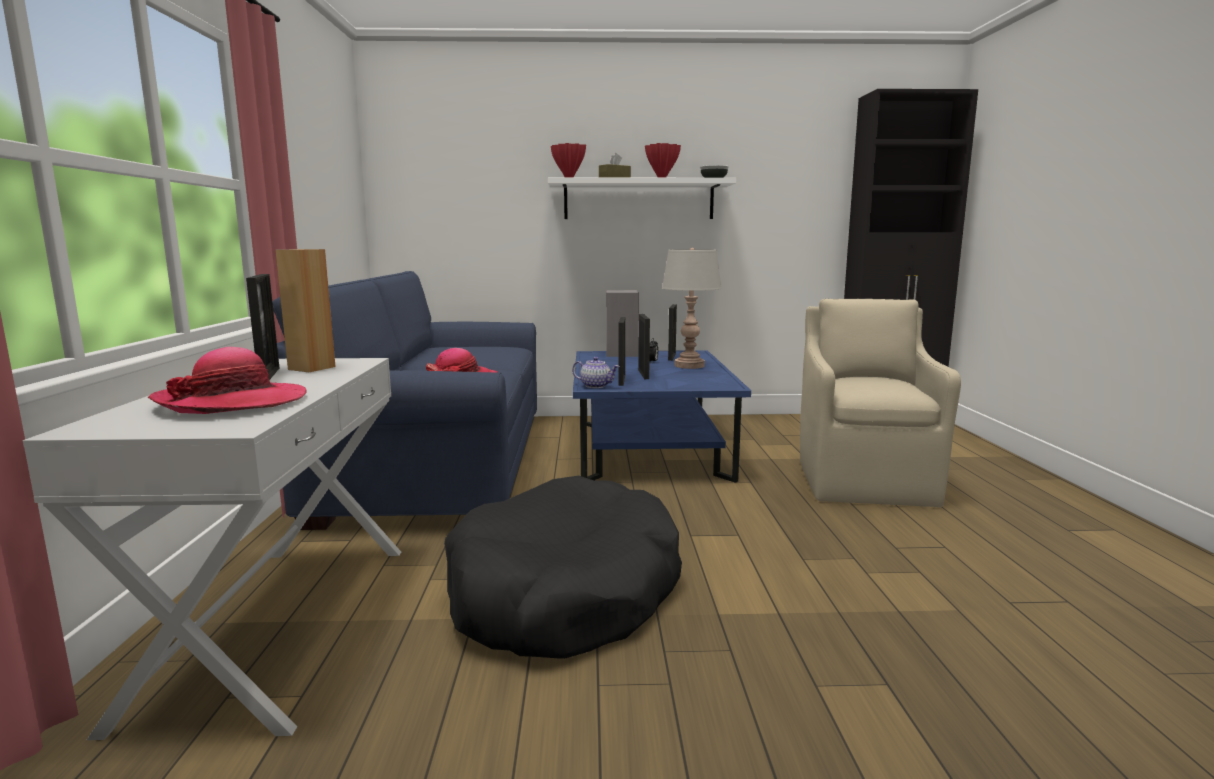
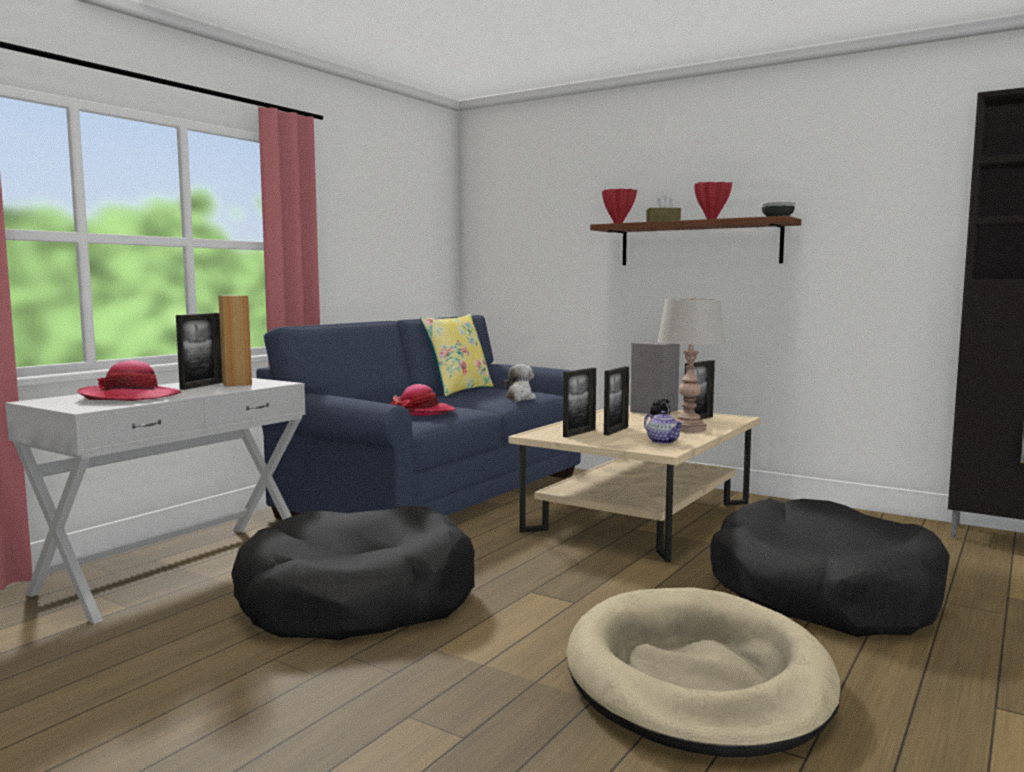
camera: 35 degrees right, 5 degrees down
white shelf [548,178,736,219] -> brown shelf [590,216,801,265]
teapot [572,357,620,388] -> teapot moved to [644,411,683,444]
blue coffee table [573,350,751,483] -> beige coffee table [509,405,760,562]
beige armchair [800,299,961,507] -> black dog bed [710,499,950,637]
none -> yellow pillow [420,314,493,396]
none -> plush toy [503,364,536,402]
none -> beige dog bed [566,587,841,757]

